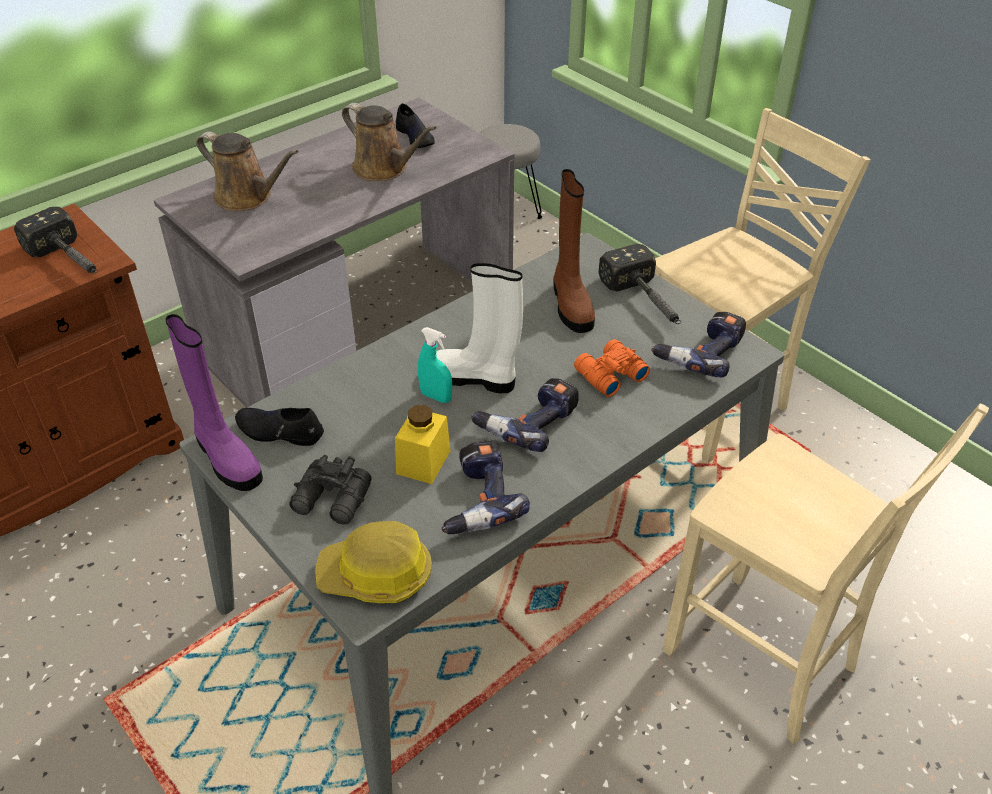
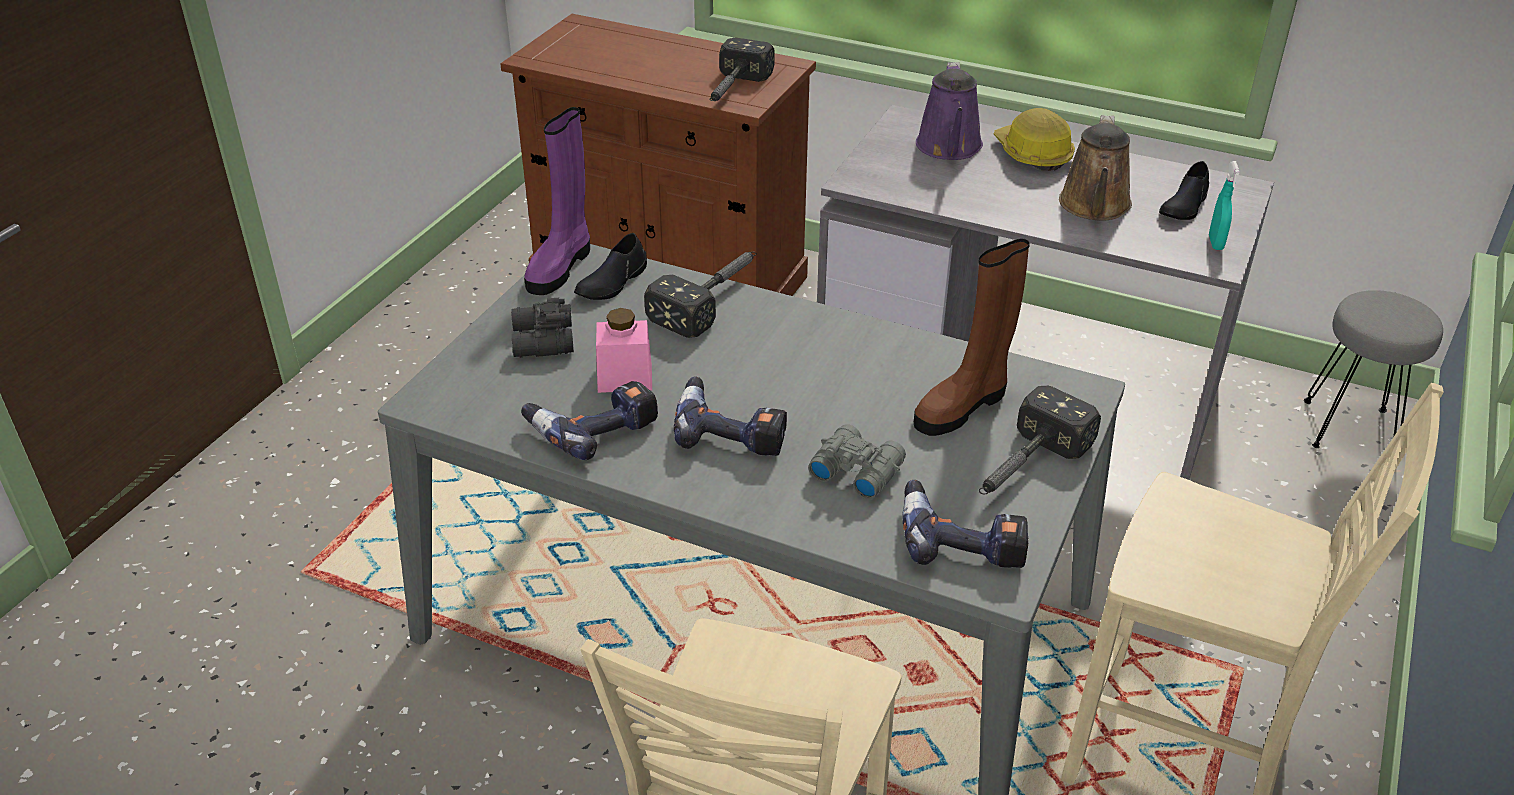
camera: 65 degrees right, 5 degrees down
brown watering can [196,132,299,211] -> purple watering can [916,62,983,160]
black shoe [235,408,324,446] -> black shoe turned 135 degrees counterclockwise [574,233,647,300]
hard hat [315,521,432,603] -> hard hat moved to [994,108,1075,171]
yellow jar [395,405,451,484] -> pink jar [596,308,652,393]
turquoise spray bottle [418,327,452,403] -> turquoise spray bottle moved to [1209,161,1240,250]
white boot [436,263,523,393] -> none
orange binoculars [574,339,650,397] -> grey binoculars [808,424,906,499]
none -> hammer [644,252,757,338]

